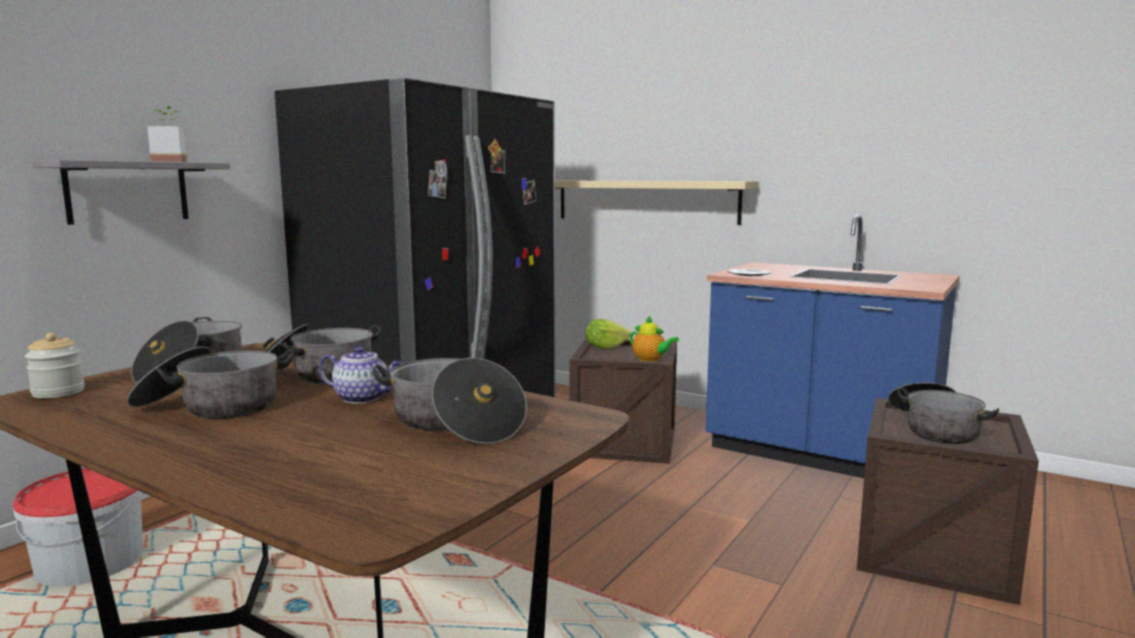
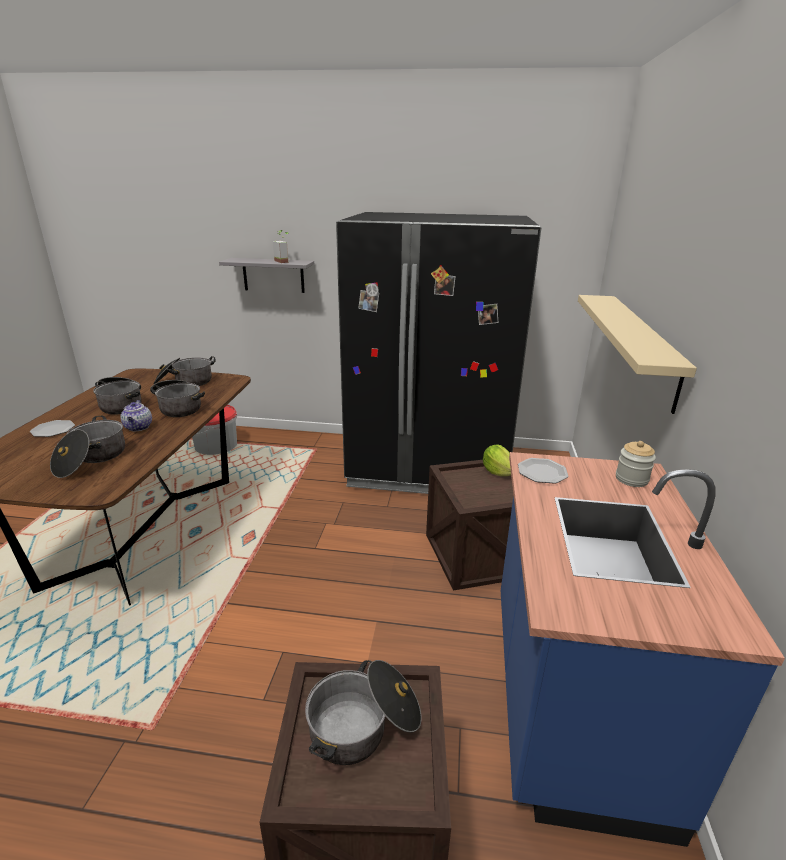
camera: 65 degrees right, 15 degrees up
jar [25,333,85,398] -> jar moved to [616,441,656,487]
teapot [630,316,679,362] -> none
none -> plate [30,420,75,437]

